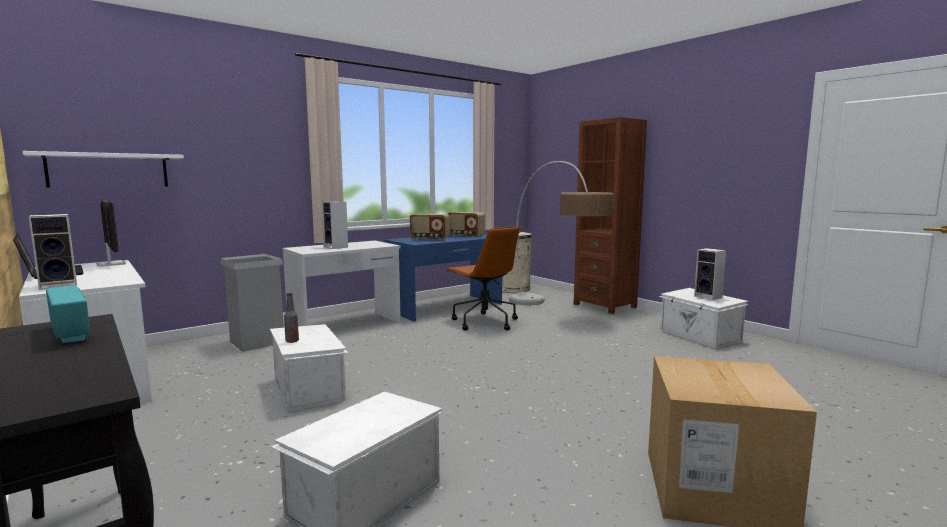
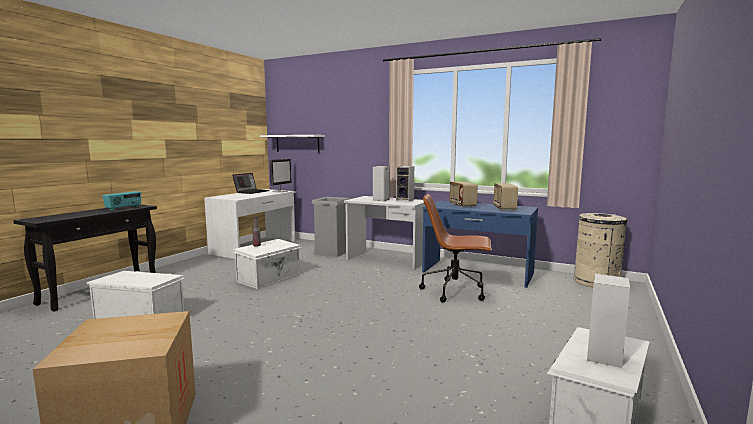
camera: 65 degrees right, 0 degrees up
speaker [29,214,77,290] -> speaker moved to [396,166,414,202]
brown office chair [446,226,520,331] -> brown office chair turned 75 degrees clockwise [419,194,492,303]
floor lamp [509,161,614,305] -> none
brown bookcase [574,117,647,314] -> none

